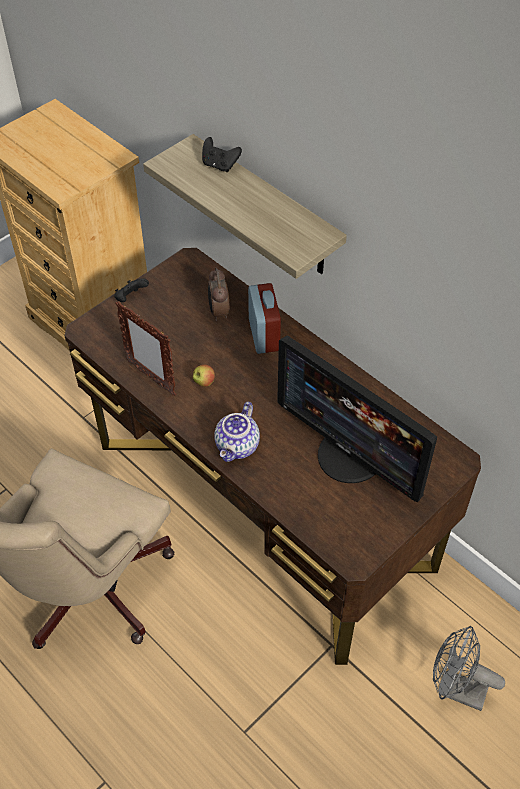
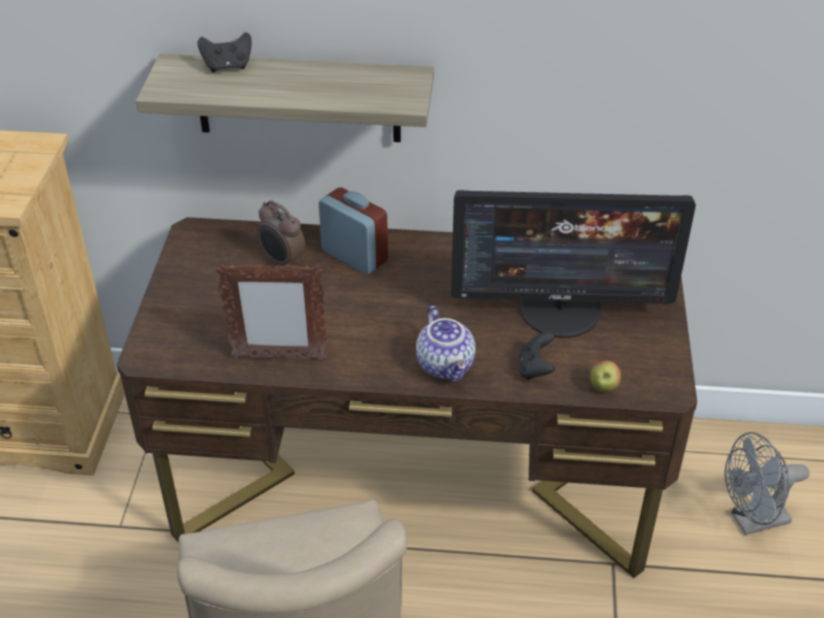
camera: 40 degrees left, 10 degrees down
black game controller [114,278,149,302] -> black game controller moved to [519,332,555,380]
apple [193,365,215,387] -> apple moved to [590,361,621,392]

